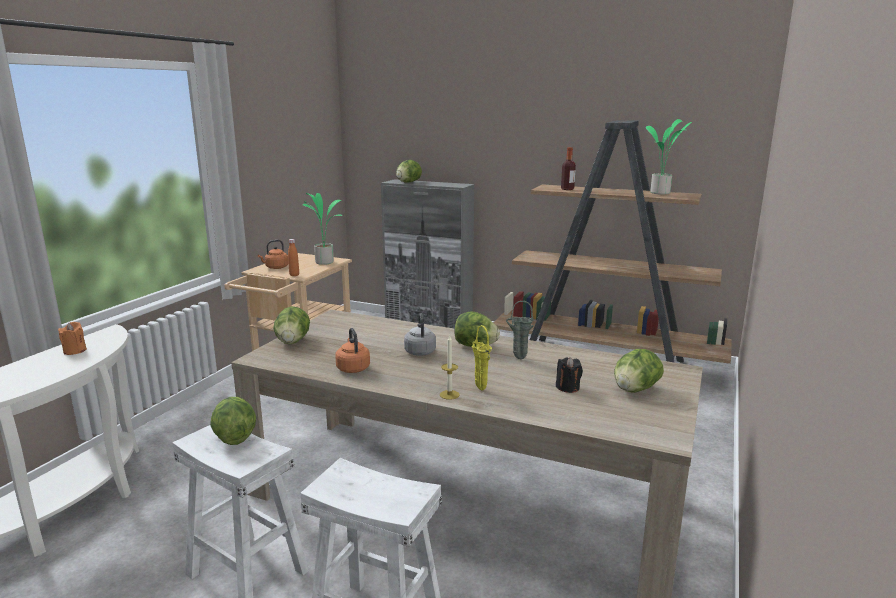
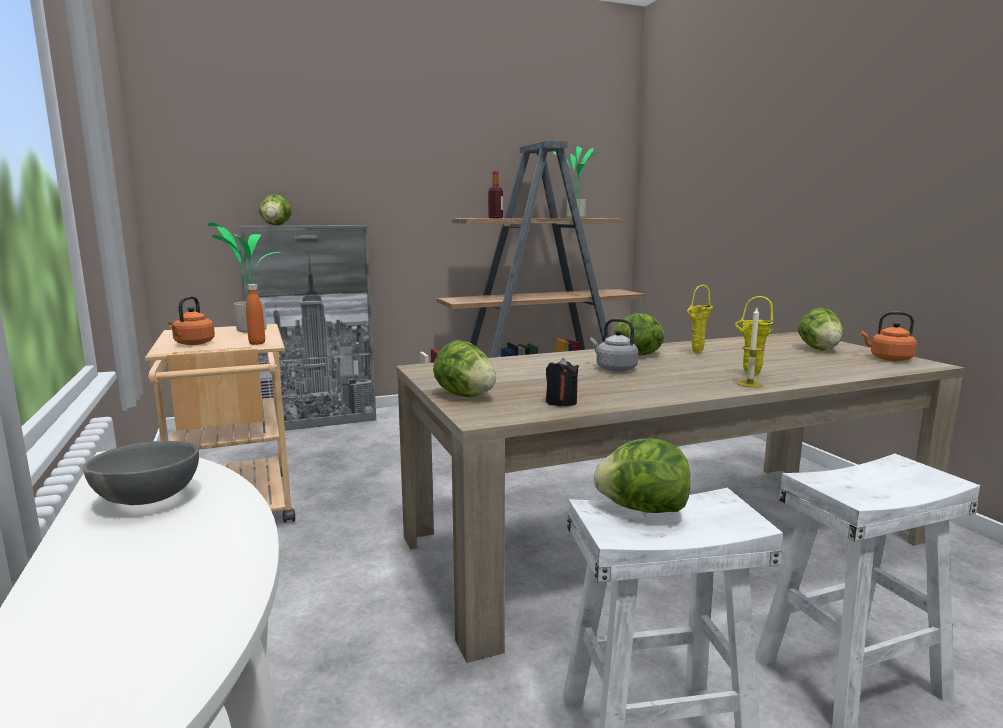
camera: 45 degrees left, 5 degrees down
orange candle [58,322,87,355] -> grey bowl [83,441,199,505]
orange kettle [335,328,370,373] -> orange kettle moved to [860,312,917,361]
green vase [506,301,534,359] -> yellow vase [687,285,713,354]
black candle [556,357,583,393] -> black candle moved to [546,358,579,406]

